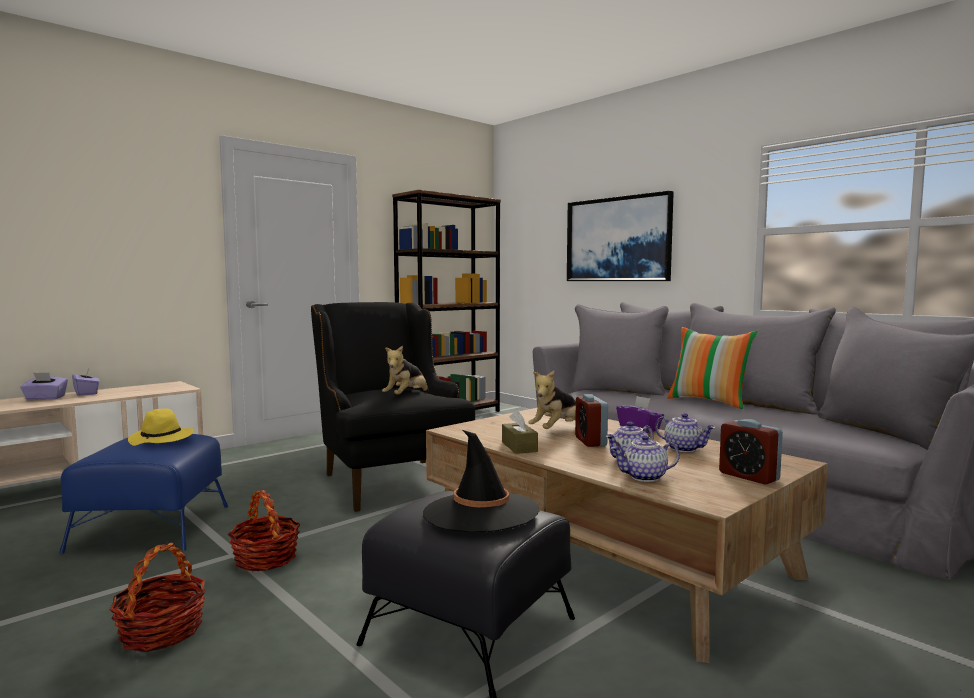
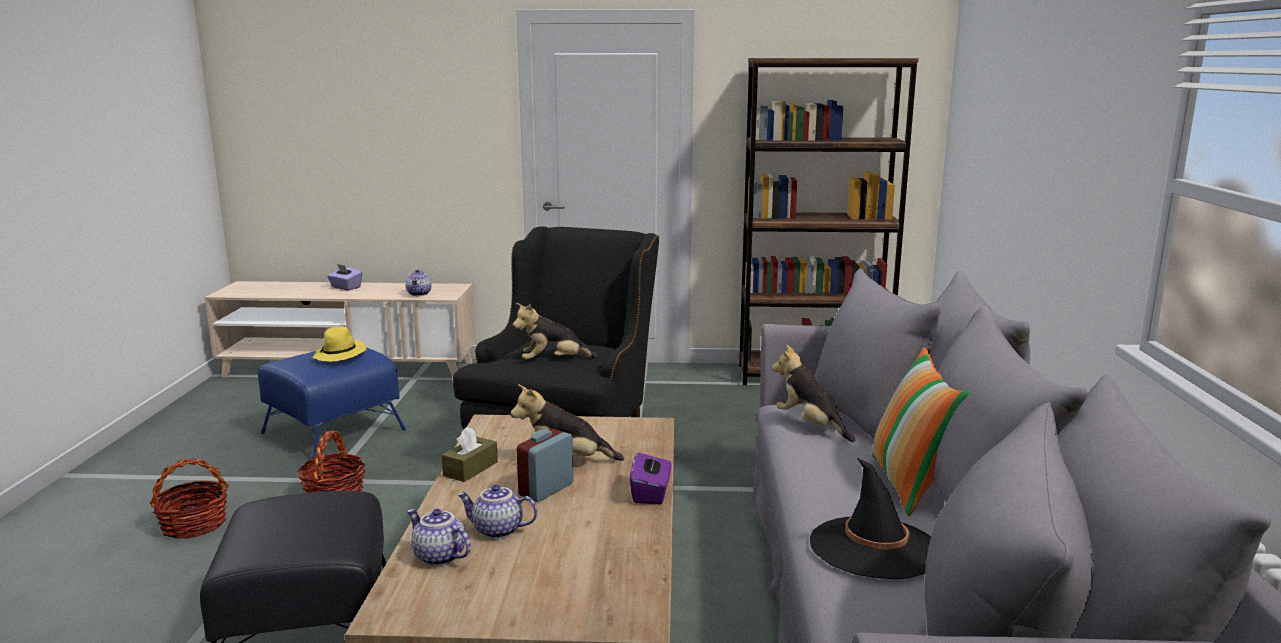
camera: 45 degrees right, 10 degrees up
purple tissue box [72,368,100,396] -> none
black hat [423,430,539,532] -> black hat moved to [810,458,931,579]
picture [567,191,674,281] -> none
teapot [655,413,715,452] -> teapot moved to [405,269,432,296]
alarm clock [719,419,783,485] -> none
none -> plush toy [772,345,855,442]

